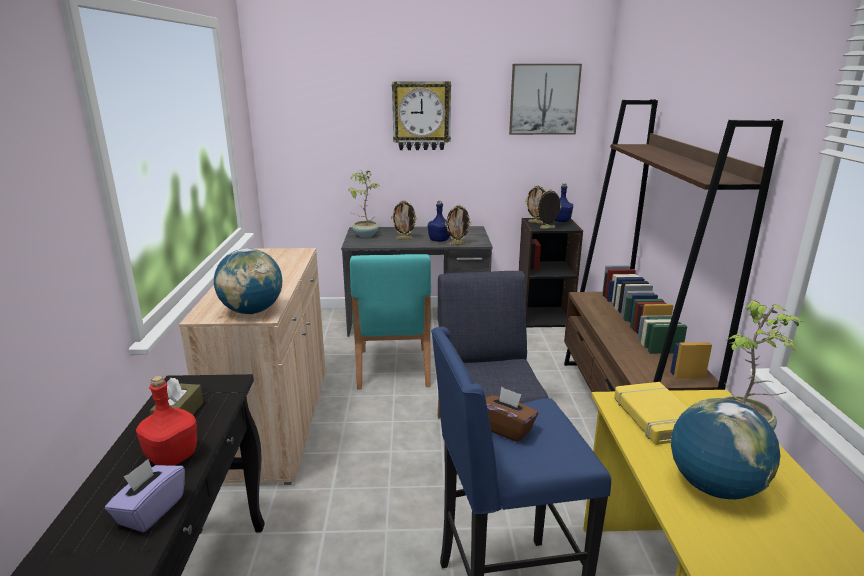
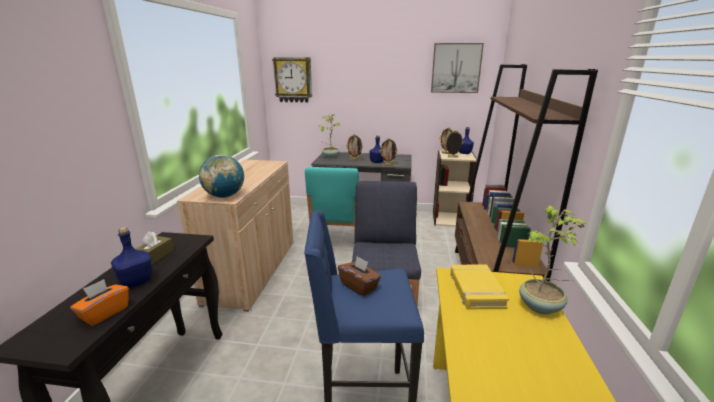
camera: 10 degrees right, 0 degrees up
purple tissue box [105,459,185,532] -> orange tissue box [70,279,129,326]
red bottle [136,376,197,466] -> blue bottle [111,227,152,288]
wall clock [392,81,451,150] -> wall clock moved to [272,57,312,103]
black bookcase [519,218,583,327] -> beige bookcase [433,150,477,227]
globe [670,398,780,499] -> none

